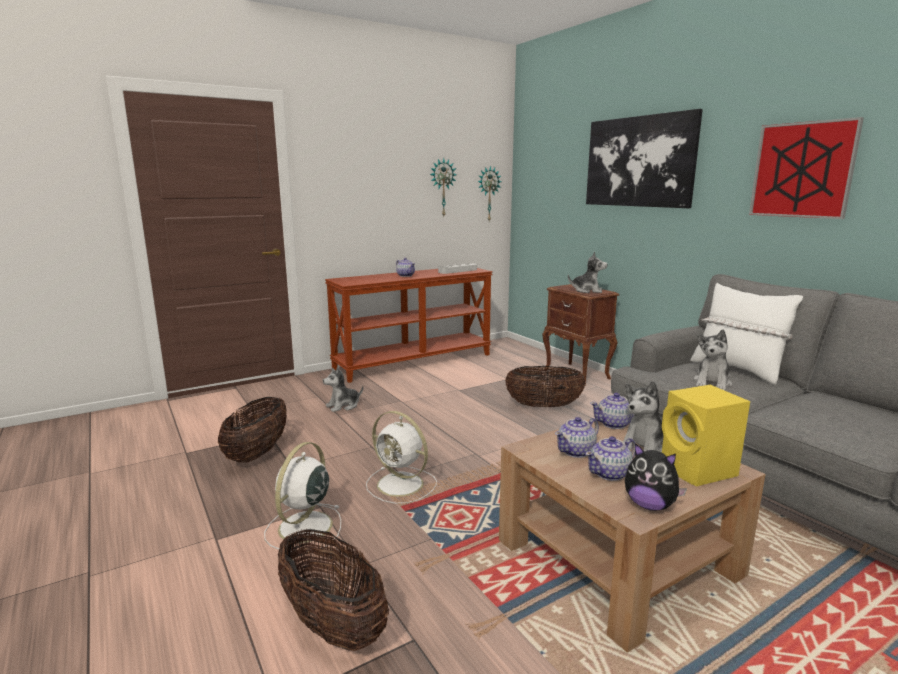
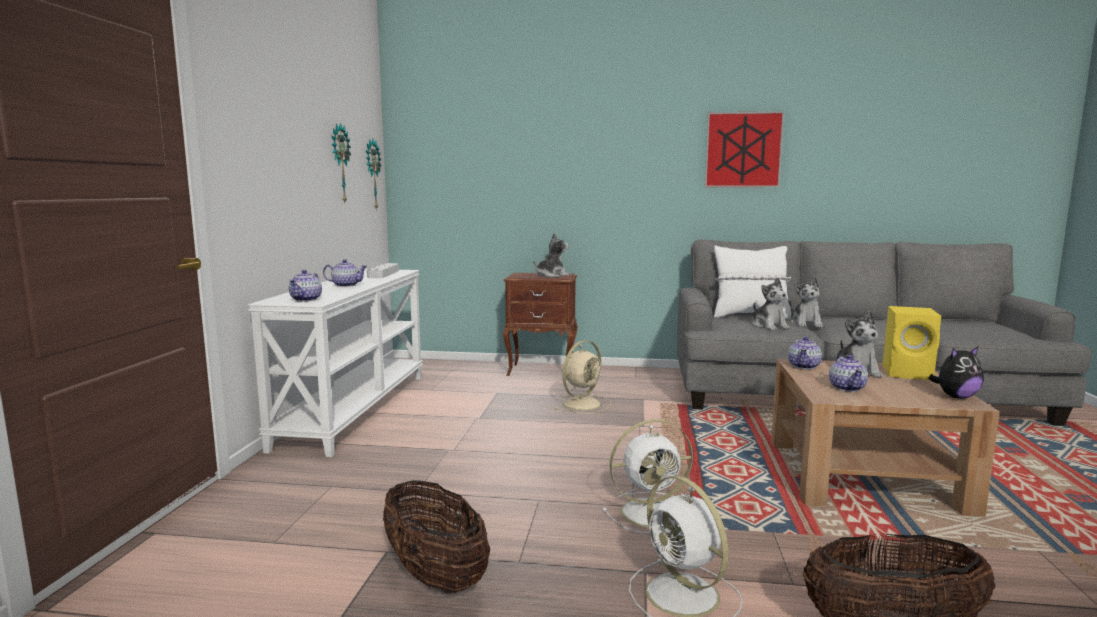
camera: 50 degrees left, 5 degrees down
plush toy [323,367,363,412] -> plush toy moved to [790,277,823,328]
brown console table [325,268,493,383] -> white console table [248,269,423,457]
basket [505,366,586,407] -> beige fan [555,340,611,413]
teapot [585,436,635,481] -> teapot moved to [289,270,322,302]
picture [586,109,703,208] -> none

